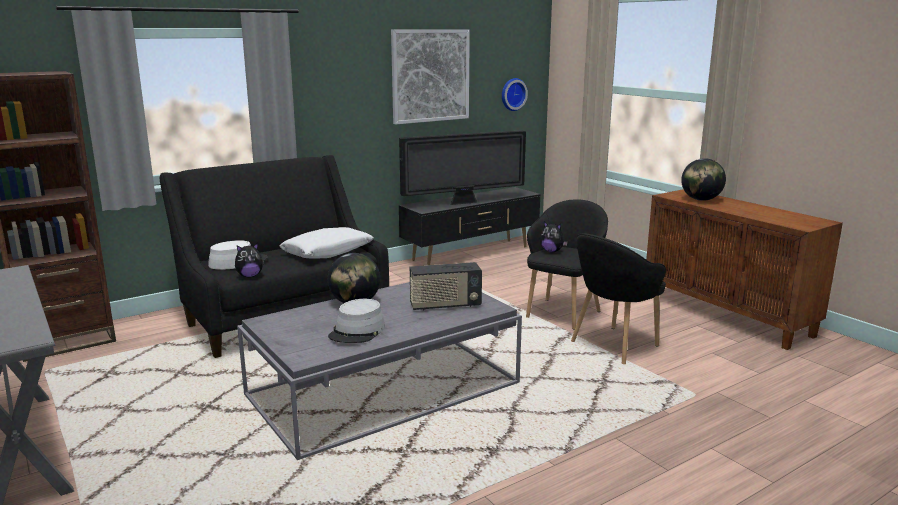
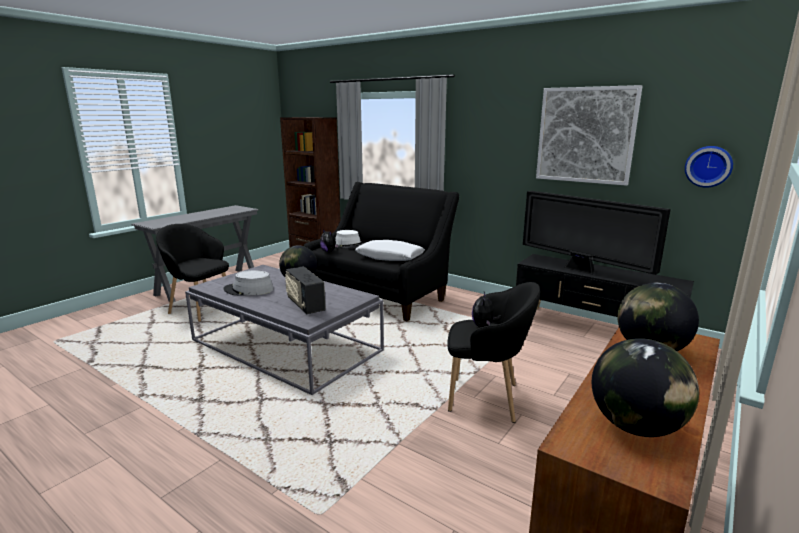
camera: 70 degrees right, 0 degrees up
black armchair [571,233,666,364] -> black armchair moved to [156,224,229,322]
none -> globe [592,338,699,437]

